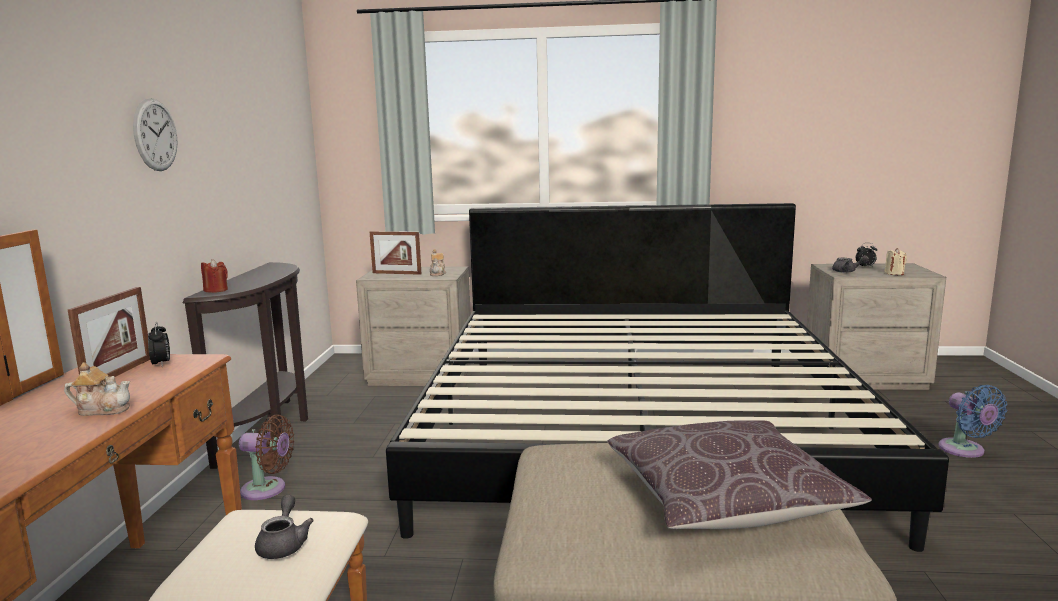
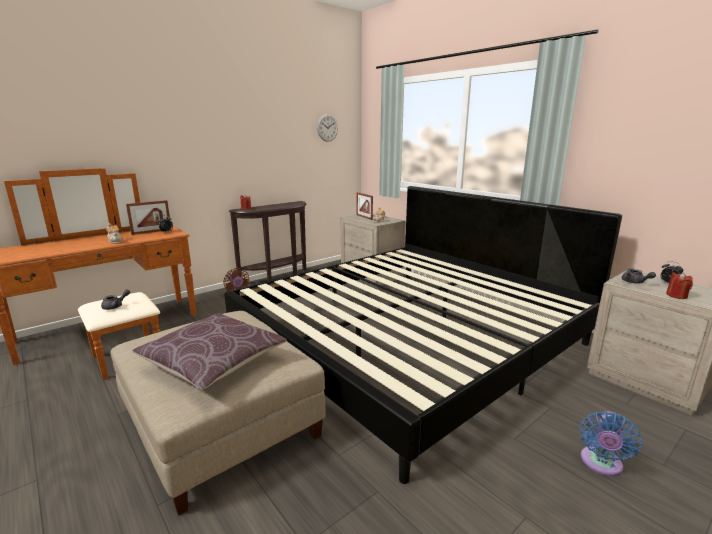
camera: 45 degrees right, 5 degrees up
wall clock [133,98,178,171] -> wall clock moved to [317,114,338,142]
beige candle [884,248,907,275] -> red candle [666,272,693,299]

